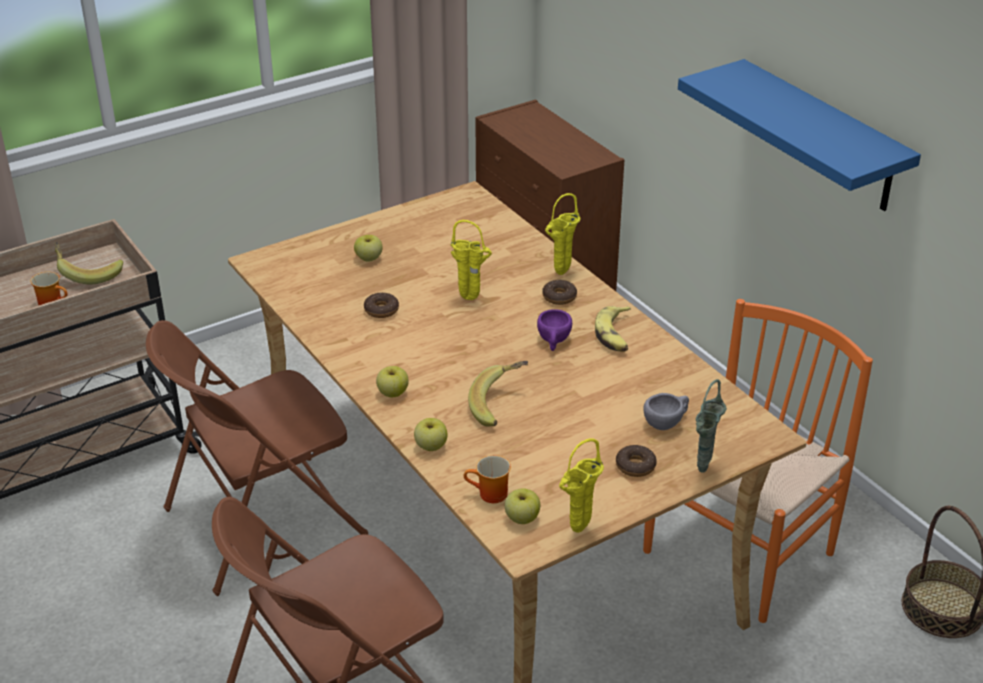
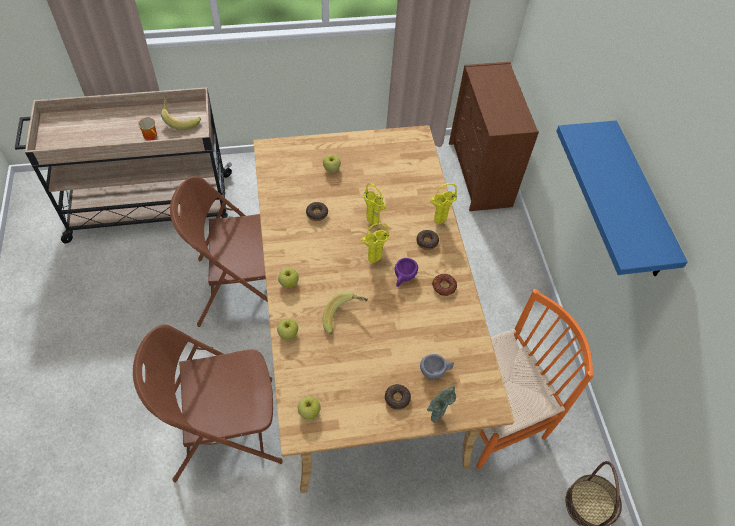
camera: 20 degrees right, 20 degrees up
mug [464,455,511,503] -> none
yellow vase [559,439,604,533] -> yellow vase moved to [361,223,389,263]
banana [595,306,631,352] -> donut [432,274,457,296]

